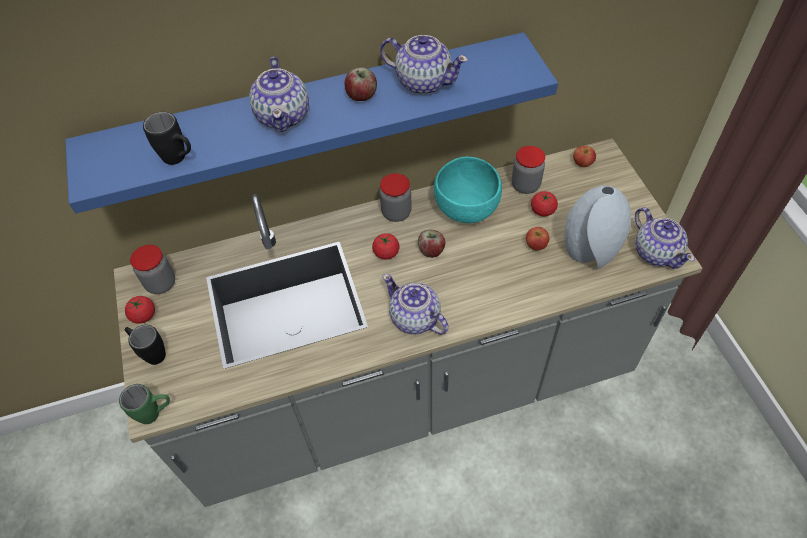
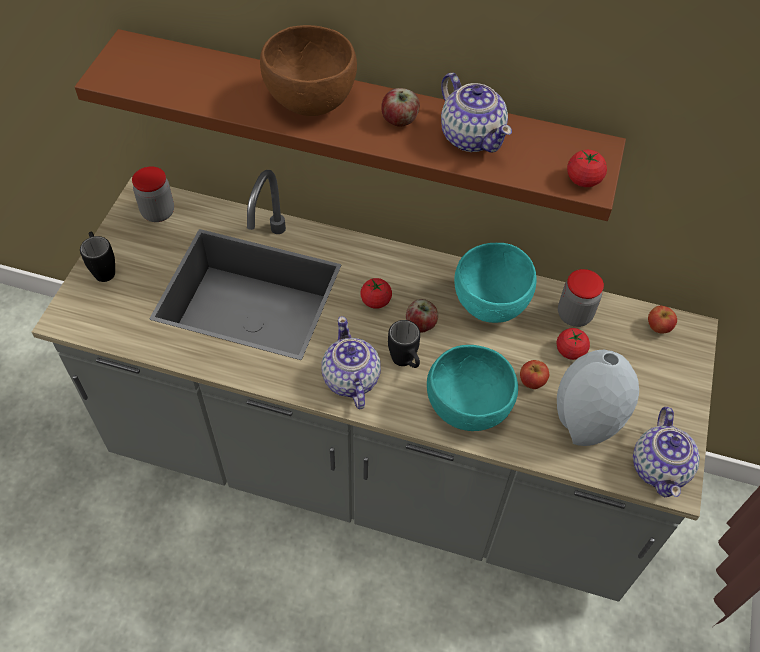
camera: 30 degrees right, 0 degrees up
blue shelf [65,32,558,213] -> brown shelf [75,29,626,221]
green mug [119,384,170,424] -> none
tomato [125,296,155,324] -> tomato moved to [567,150,607,187]
black mug [143,112,191,165] -> black mug moved to [388,320,420,368]
teapot [249,57,309,132] -> brown bowl [260,25,357,116]
jar [380,173,412,222] -> none
none -> turquoise bowl [427,345,518,431]

